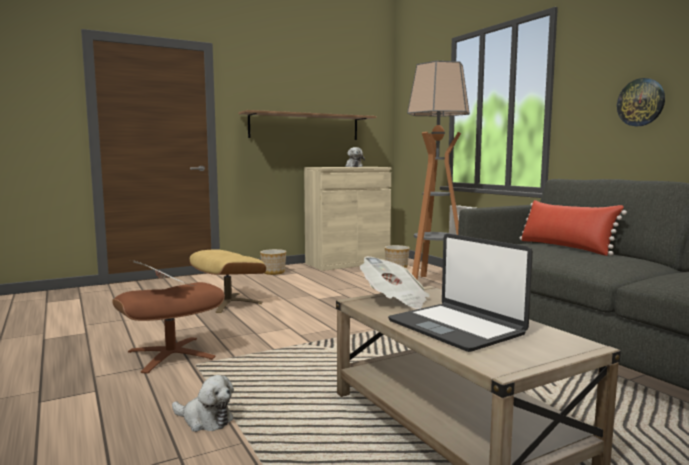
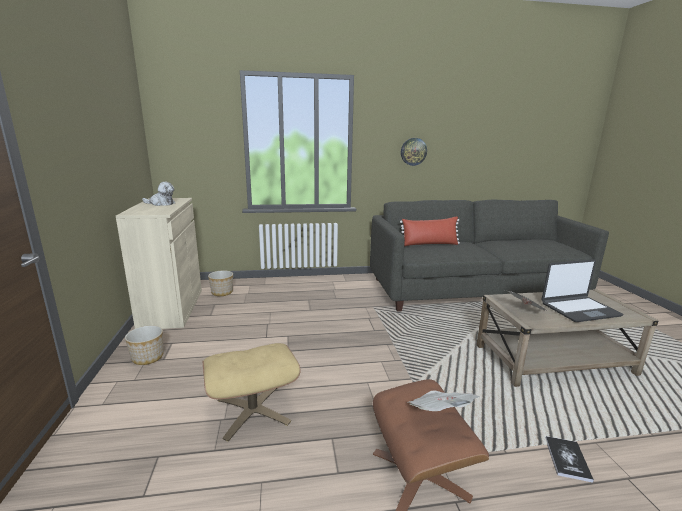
camera: 70 degrees left, 10 degrees up
plush toy [172,375,234,432] -> book [546,436,594,483]
shelf [238,110,376,140] -> none
floor lamp [407,61,470,280] -> none

